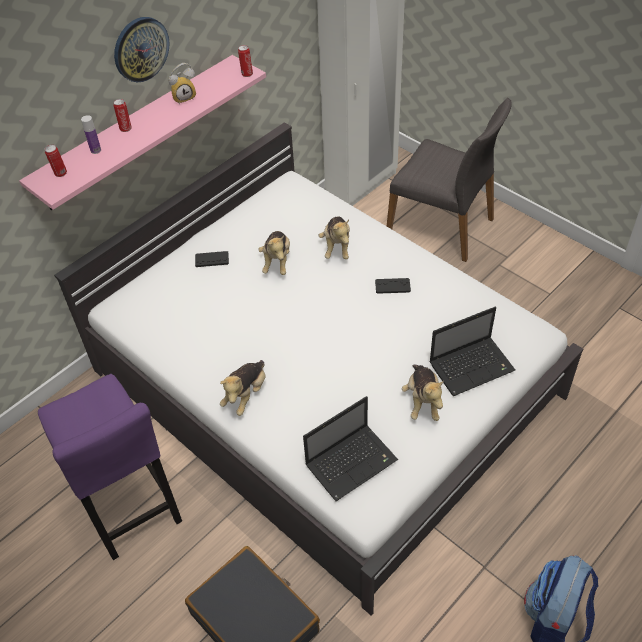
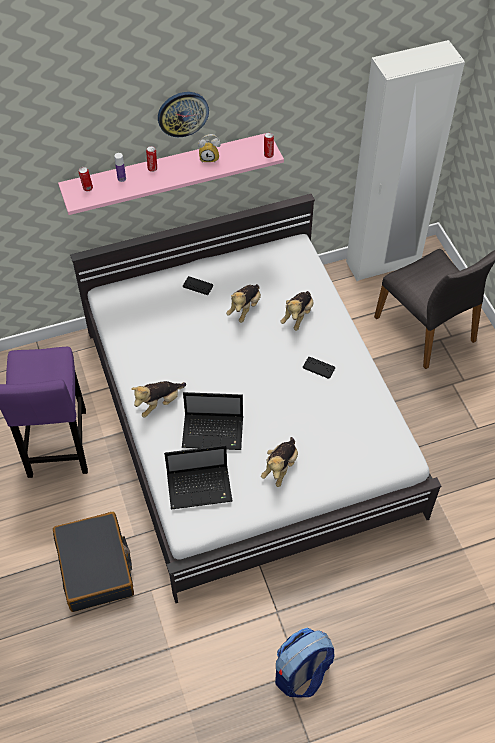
camera: 25 degrees right, 5 degrees up
laptop [429,307,515,396] -> laptop moved to [182,392,243,450]

